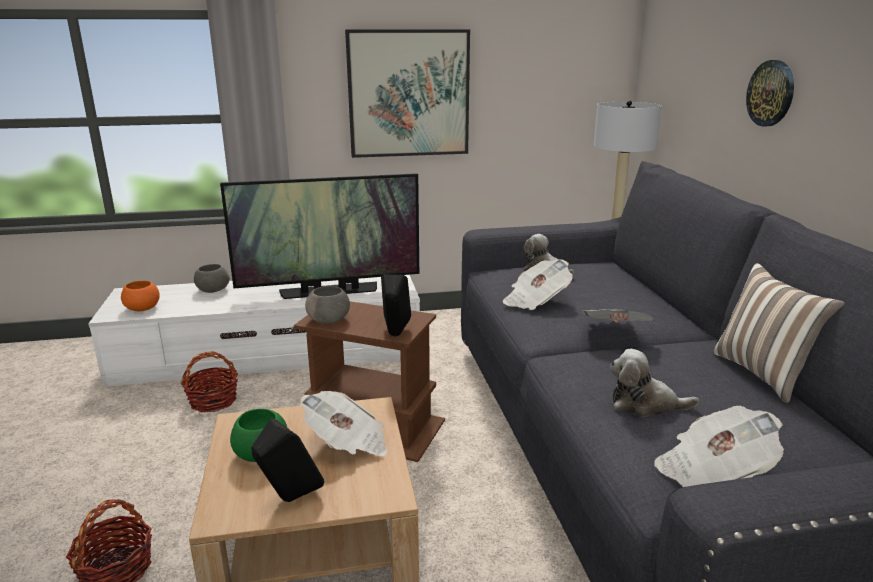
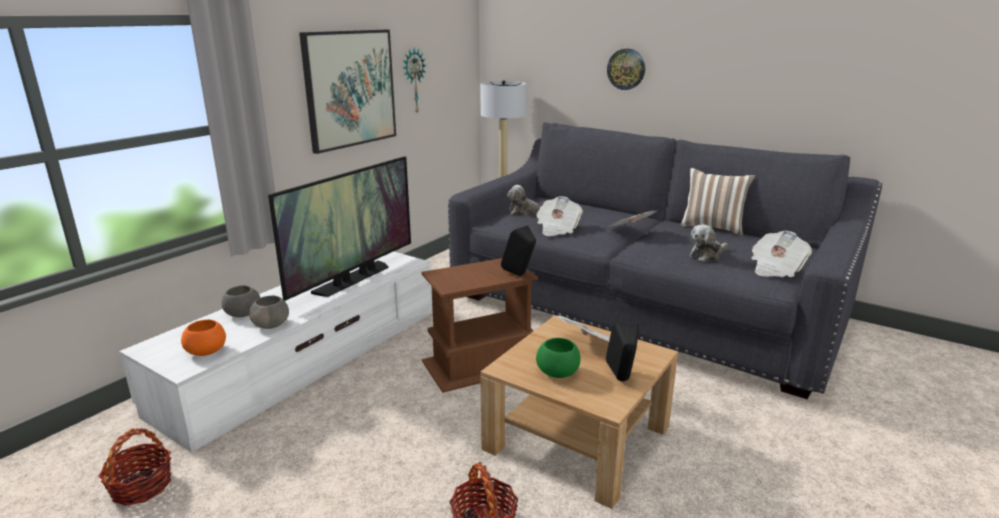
camera: 45 degrees left, 0 degrees up
basket [180,351,238,412] -> basket moved to [98,428,171,506]
grey bowl [305,286,350,324] -> grey bowl moved to [249,296,289,329]
none -> wall clock [403,48,427,113]

